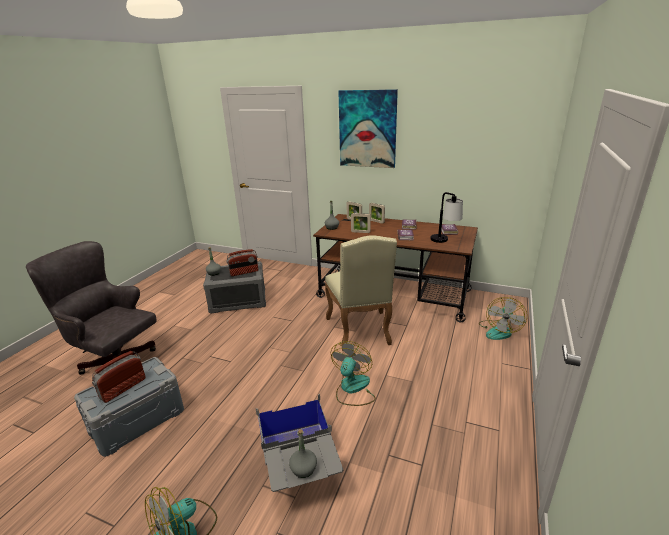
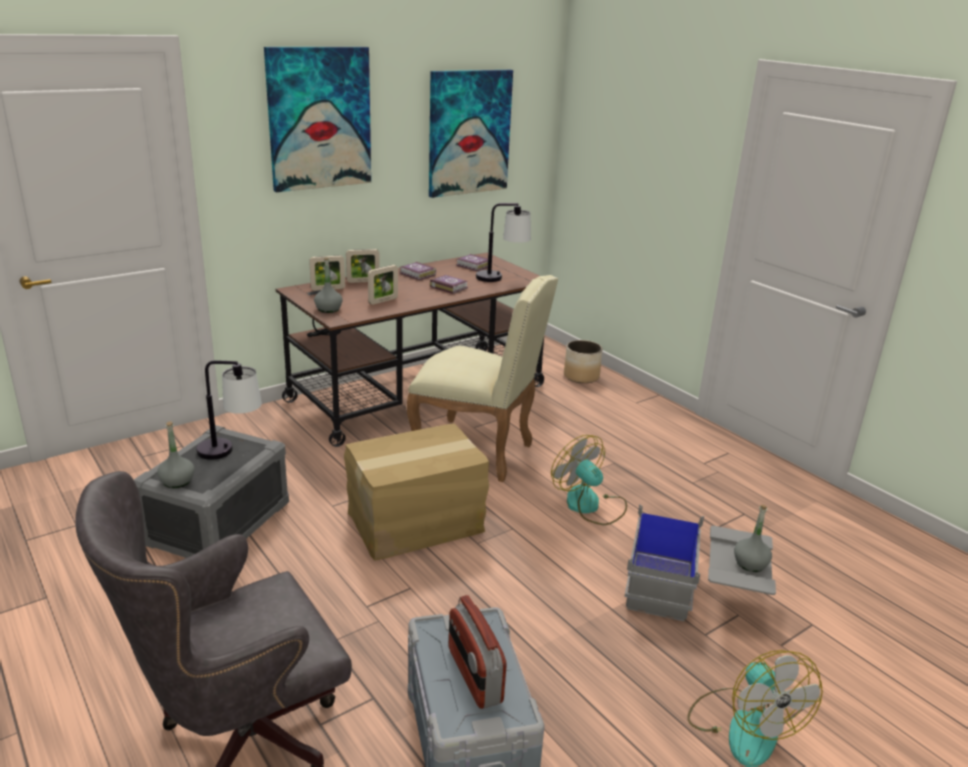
camera: 60 degrees left, 0 degrees up
radio [226,249,258,276] -> table lamp [196,360,262,460]
fan [479,297,527,340] -> planter [564,340,602,383]
none -> cardboard box [344,423,489,560]
none -> picture [429,70,513,198]

